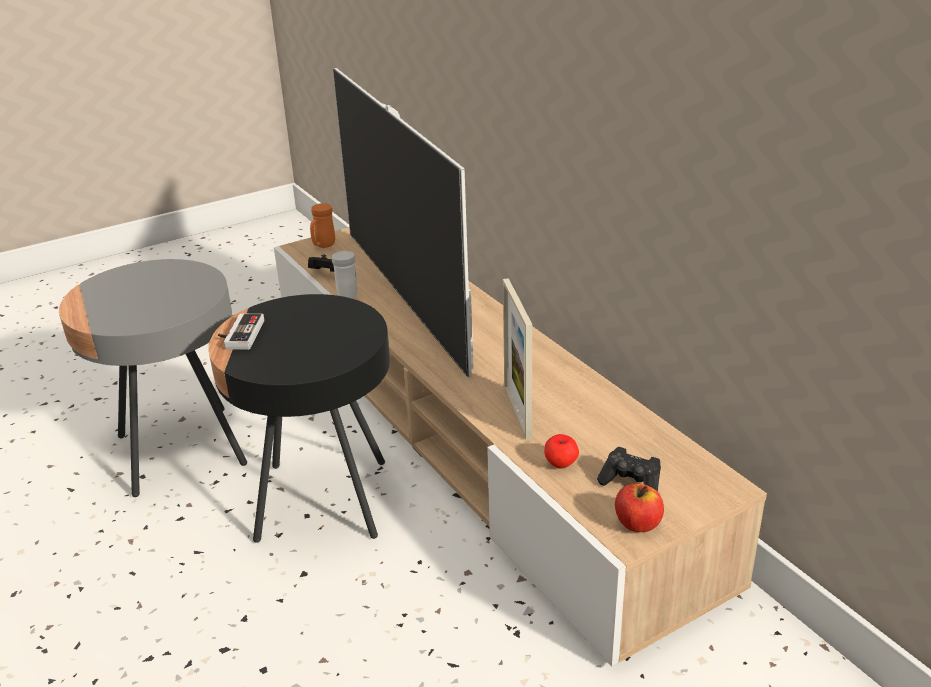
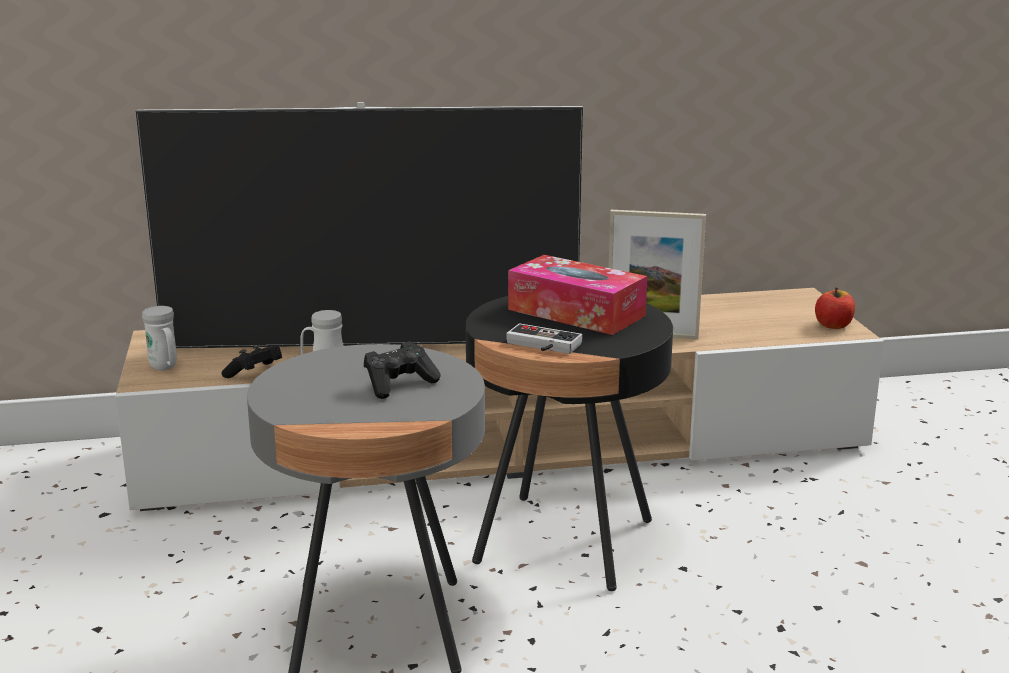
camera: 70 degrees left, 10 degrees down
orange mug [310,203,335,248] -> white mug [142,306,177,370]
apple [544,434,579,468] -> none
black game controller [597,447,661,492] -> black game controller moved to [364,341,441,399]
none -> tissue box [508,255,647,335]

